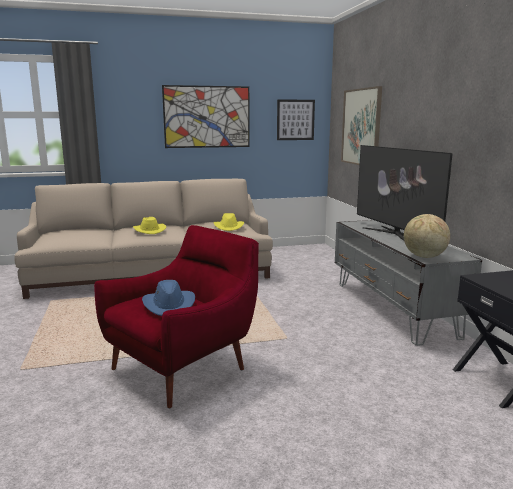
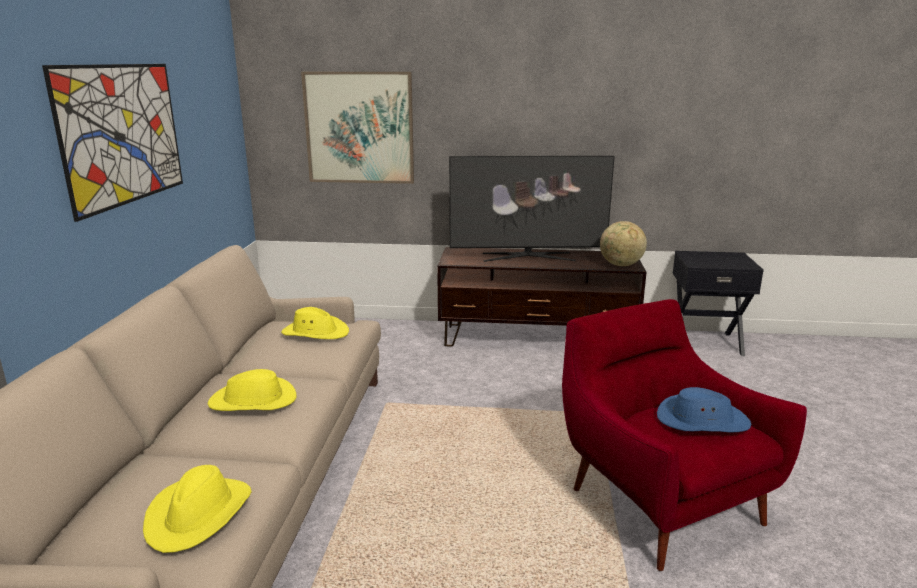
camera: 70 degrees left, 5 degrees up
picture [277,99,315,140] -> none
grey tv stand [335,220,482,346] -> brown tv stand [437,247,646,347]
none -> yellow hat [143,465,252,553]

